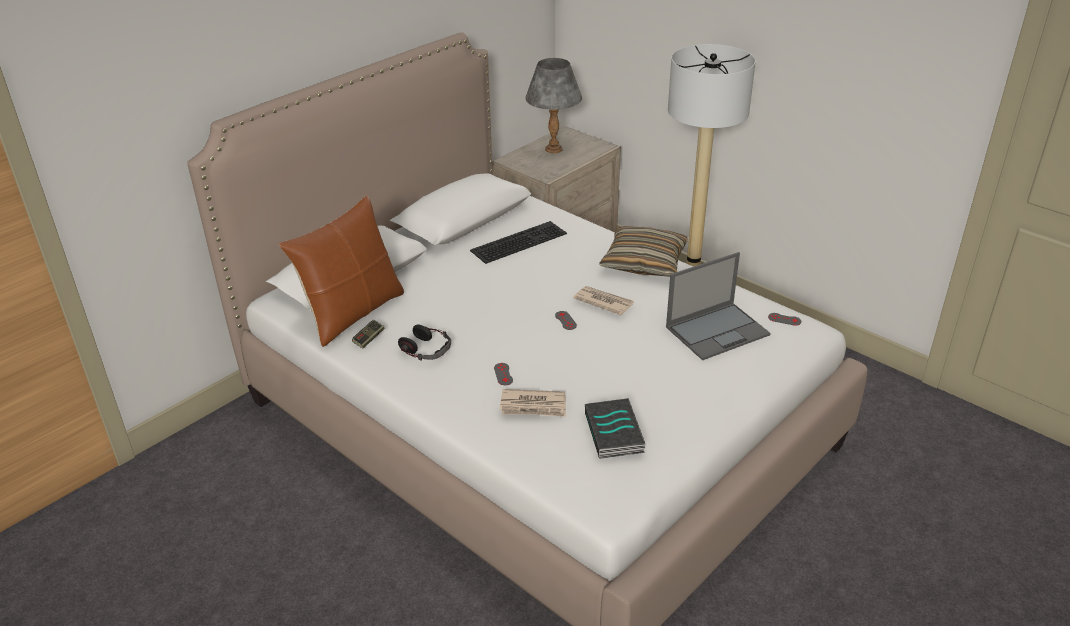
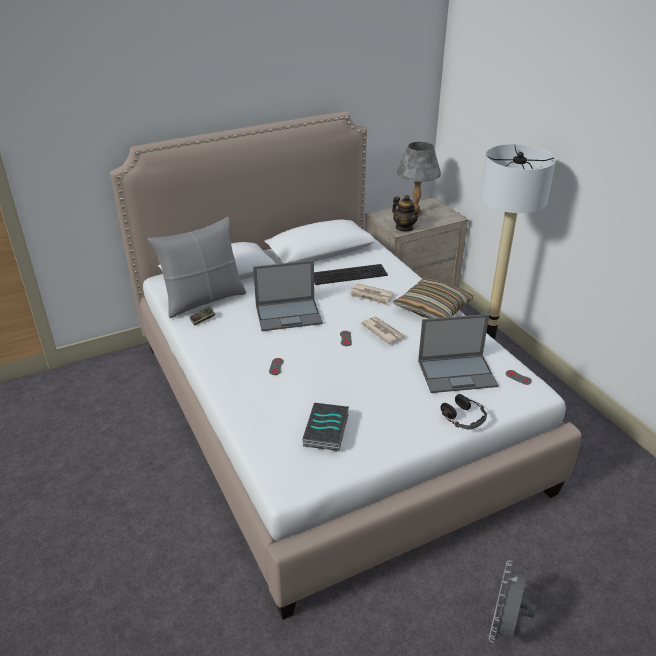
camera: 20 degrees right, 0 degrees up
brown pillow [279,195,404,347] -> grey pillow [148,217,246,318]
headphones [398,325,451,361] -> headphones moved to [441,394,487,430]
newspaper [500,389,566,417] -> newspaper moved to [350,283,394,305]
none -> laptop [253,260,323,331]
none -> teapot [392,195,420,232]
none -> grey fan [489,560,536,643]

